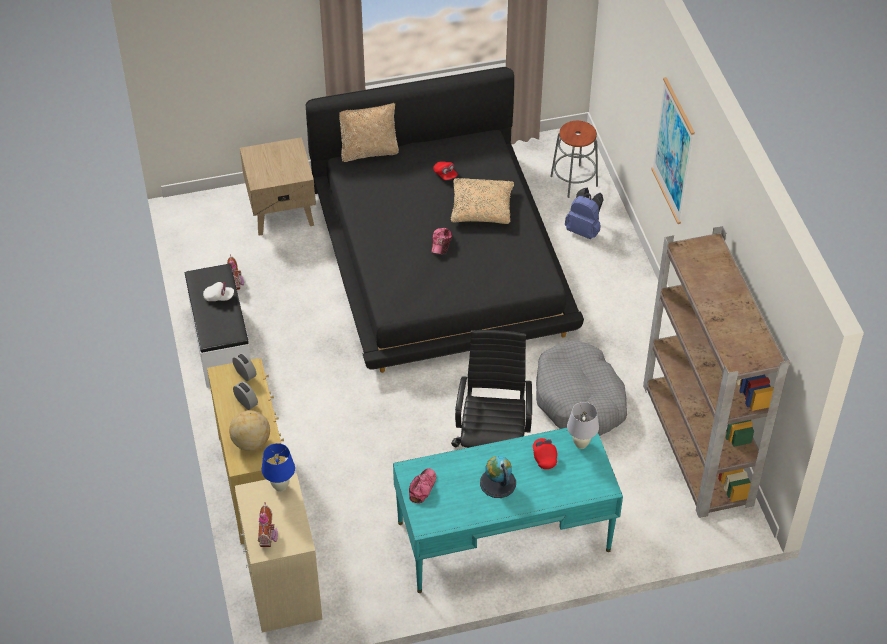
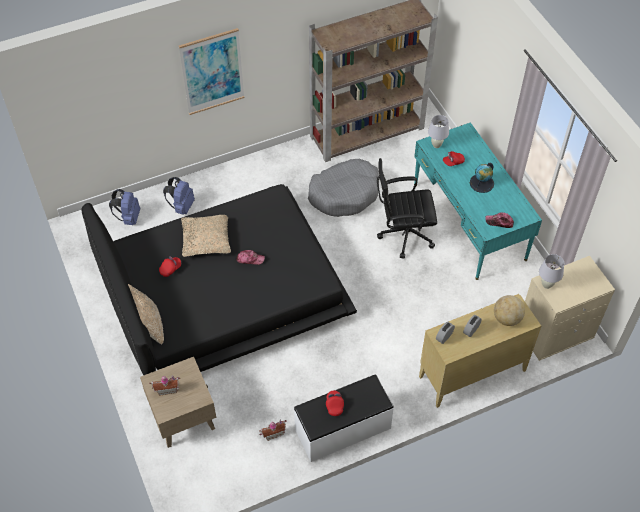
camera: 100 degrees left, 5 degrees up
white cap [203,282,234,301] -> red cap [326,390,344,416]
toy house [258,502,278,547] -> toy house moved to [149,375,180,396]
blue table lamp [262,443,295,492] -> white table lamp [539,254,564,289]
grey stool [550,121,598,198] -> blue backpack [109,189,140,225]

